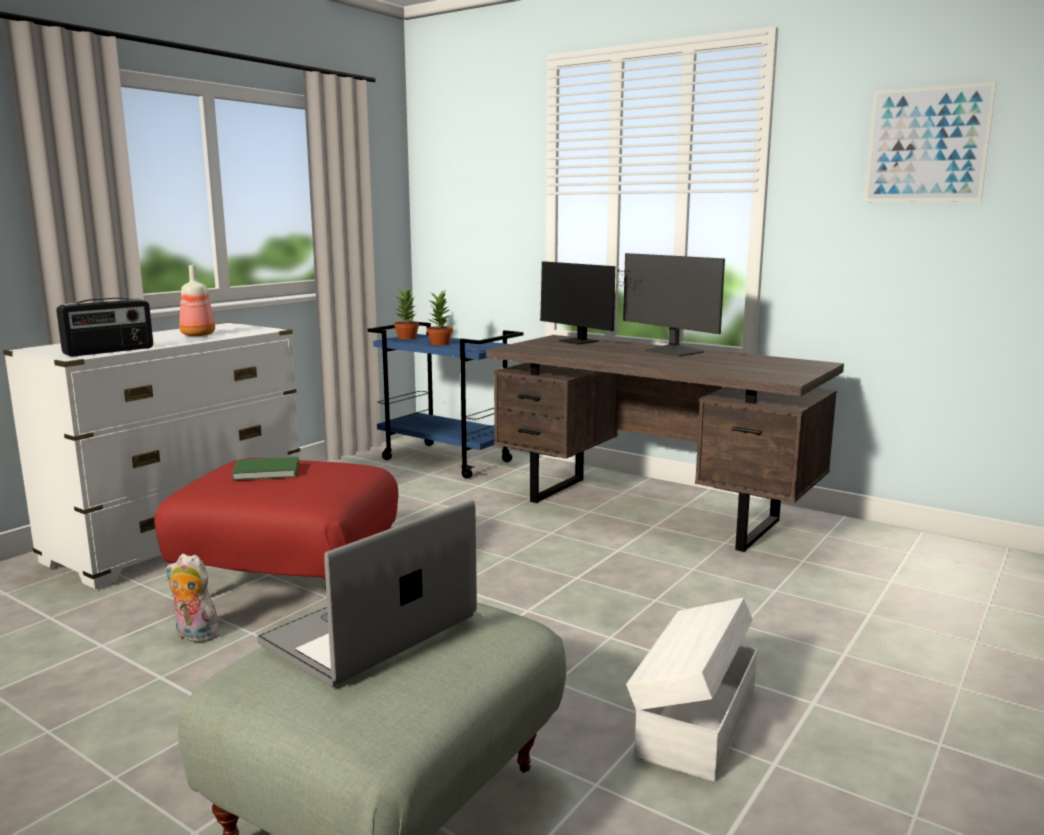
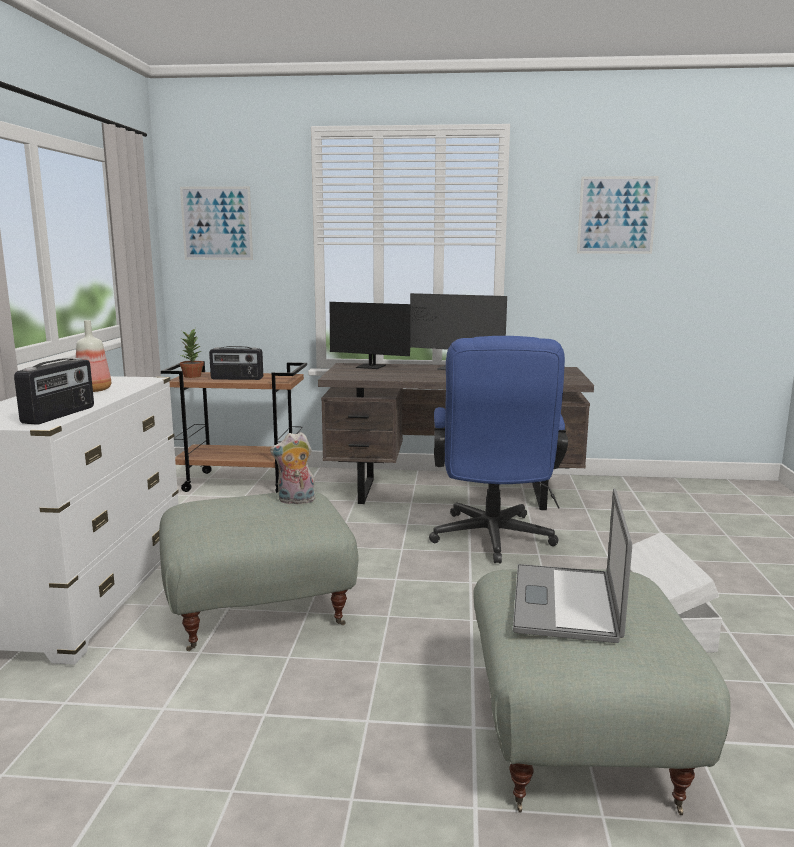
camera: 30 degrees left, 0 degrees up
red ottoman [154,458,398,589] -> grey ottoman [159,492,359,651]
plush toy [166,554,219,642] -> plush toy moved to [270,432,316,504]
green book [232,457,299,481] -> none
blue cart [368,321,523,479] -> brown cart [161,361,307,493]
potted plant [426,291,453,345] -> radio [209,346,263,380]
none -> picture [180,186,253,260]
none -> blue office chair [429,336,568,563]

